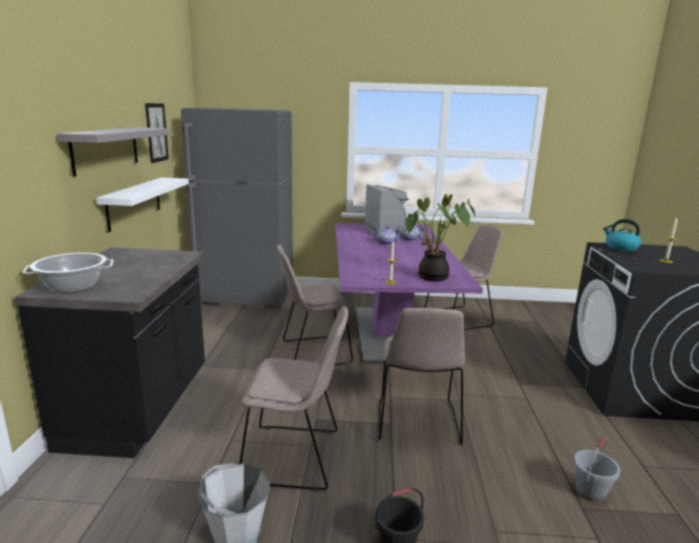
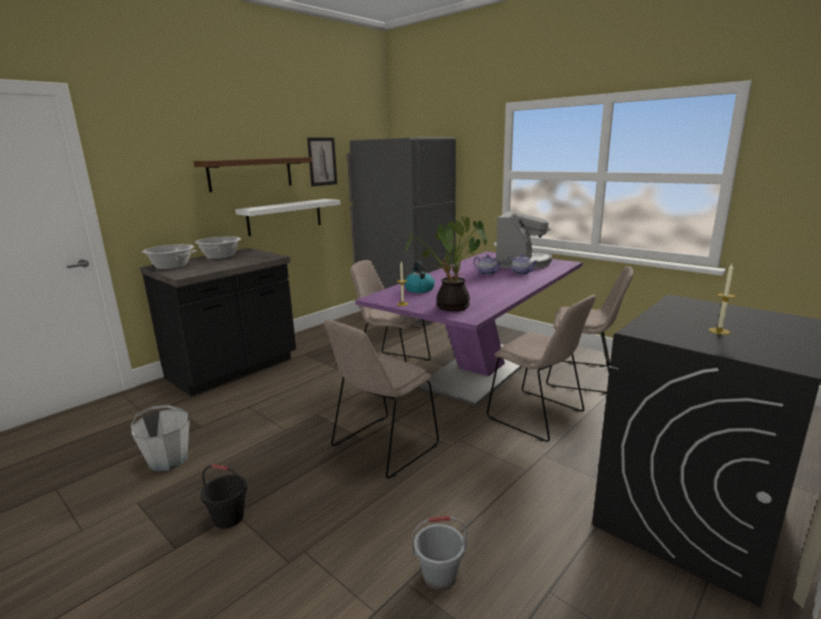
camera: 40 degrees right, 0 degrees up
grey shelf [57,127,170,177] -> brown shelf [194,157,312,192]
beige chair [239,306,348,492] -> beige chair moved to [487,295,596,442]
kettle [603,219,641,252] -> kettle moved to [404,261,435,293]
none -> cooking pot [195,236,241,259]

